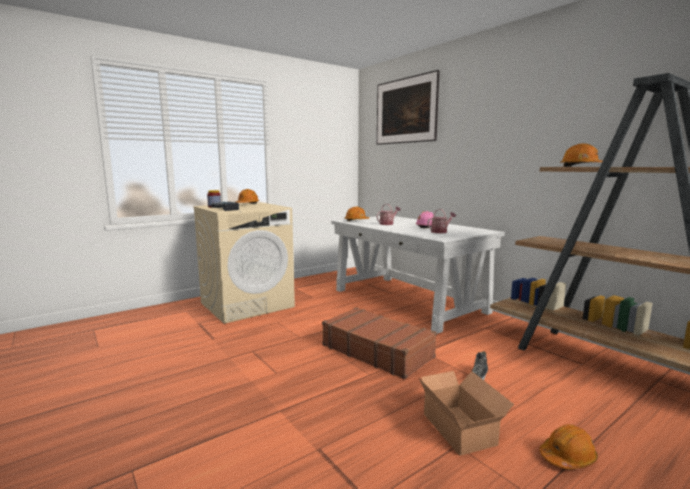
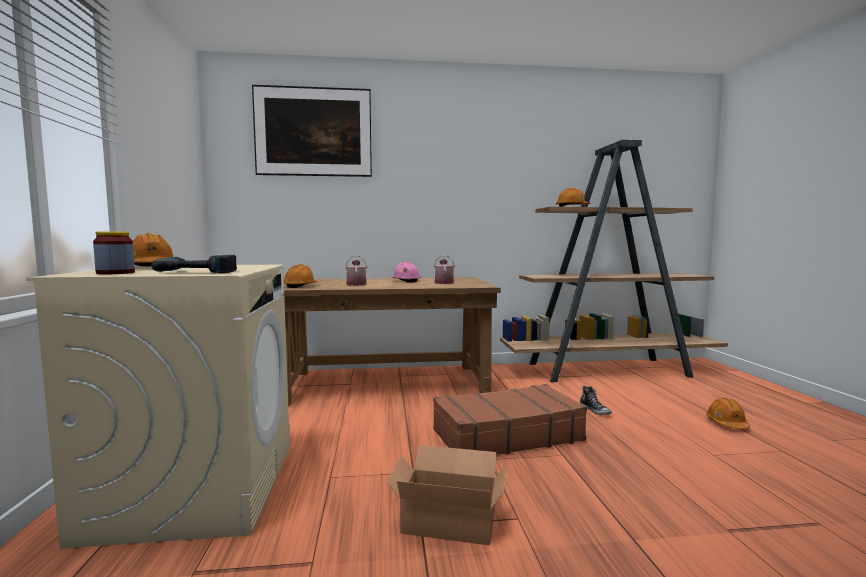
camera: 60 degrees left, 5 degrees down
white desk [332,216,505,334] -> brown desk [283,277,501,406]
cardboard box [419,371,514,456] -> cardboard box moved to [386,445,506,545]

